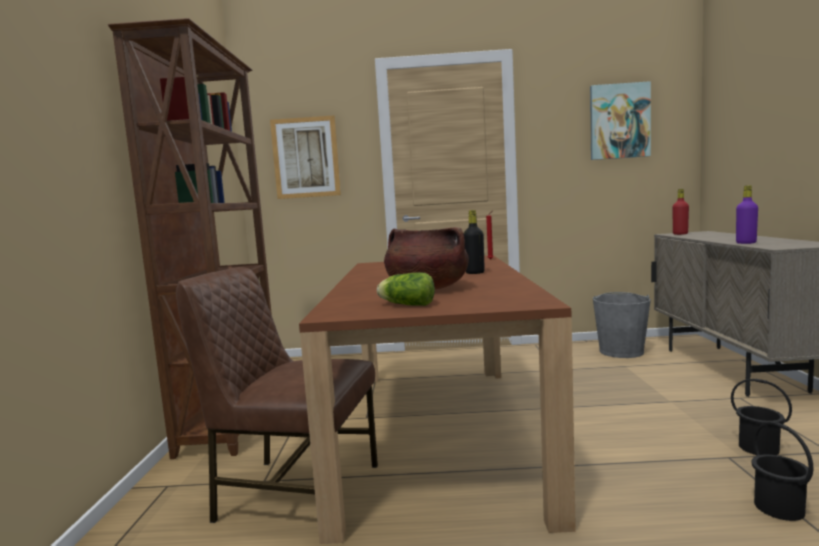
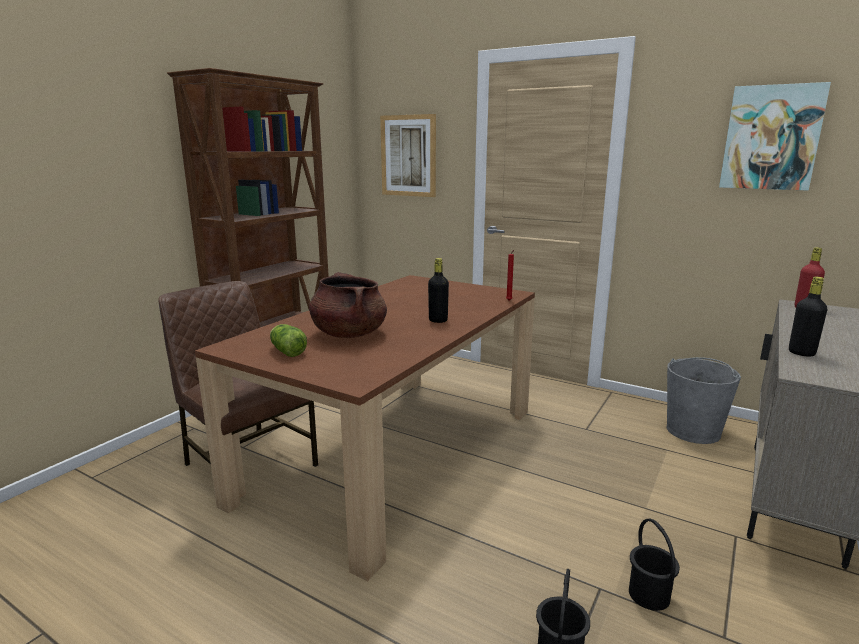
camera: 30 degrees right, 10 degrees up
purple bottle [736,185,758,244] -> black bottle [789,277,827,356]

